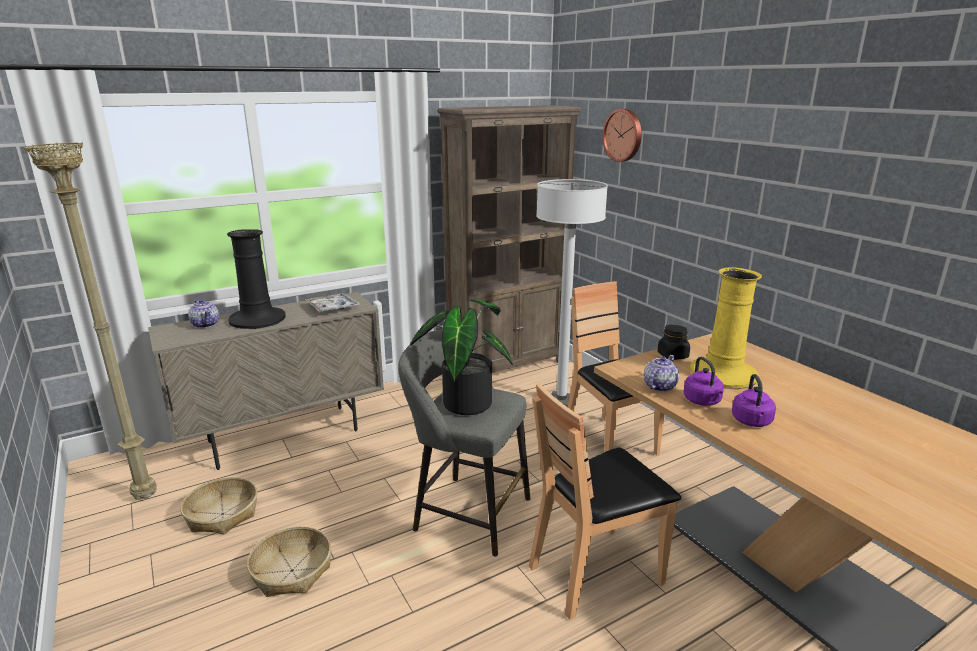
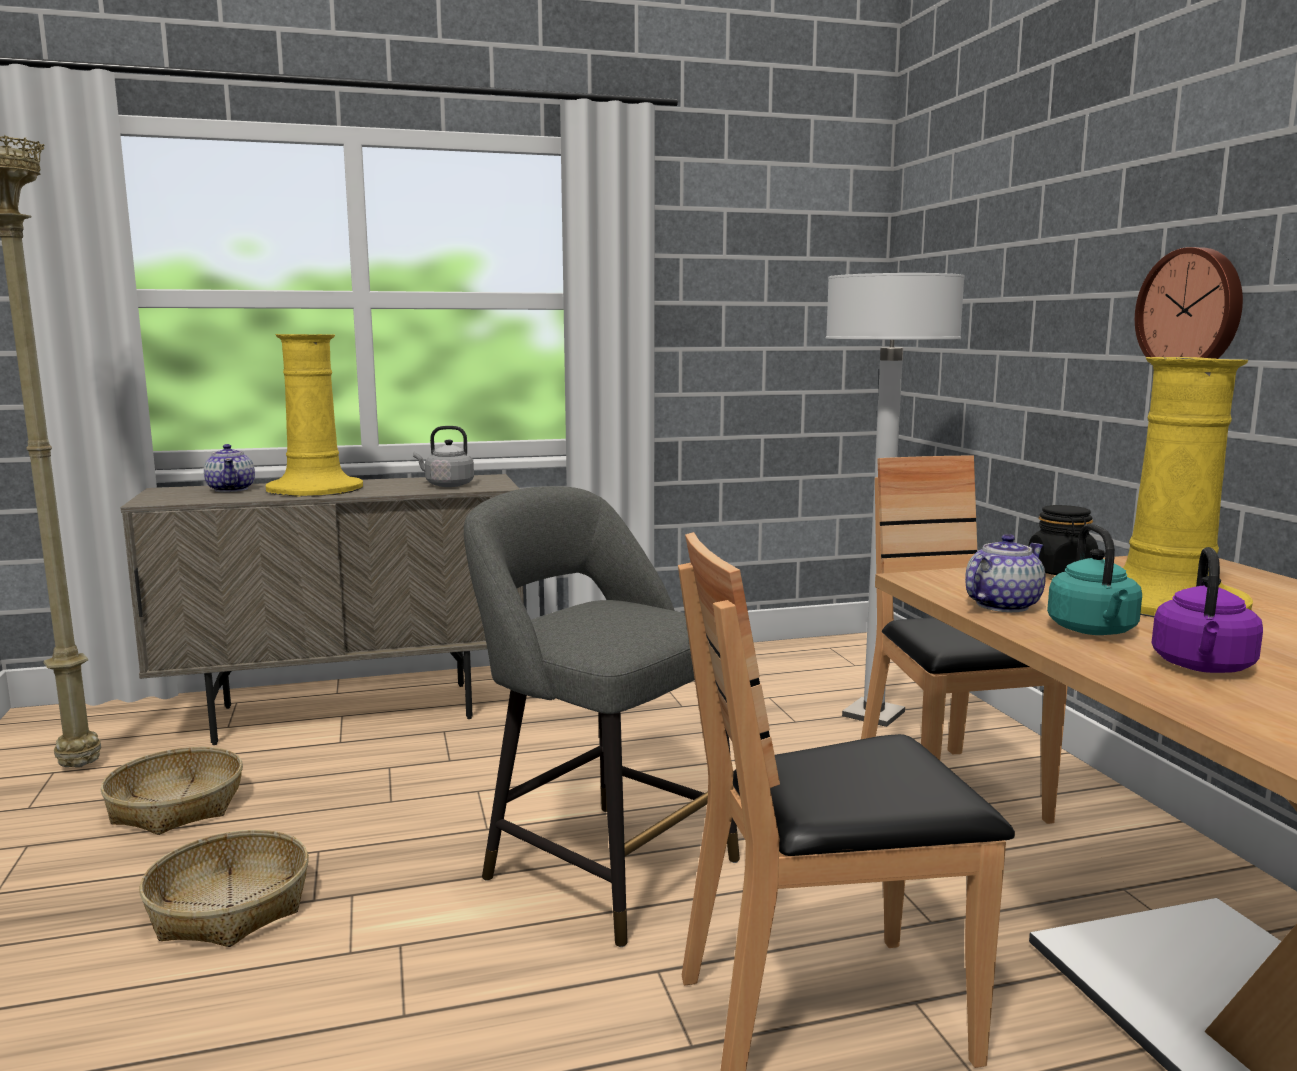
camera: 15 degrees right, 10 degrees down
black vase [227,229,286,329] -> yellow vase [266,334,363,497]
tray [305,293,360,312] -> grey kettle [413,426,474,487]
potted plant [410,299,513,415] -> none
brown bookcase [437,105,582,373] -> none
wall clock [602,109,642,162] -> wall clock moved to [1135,247,1243,359]
purple kettle [683,357,724,406] -> turquoise kettle [1047,524,1142,635]

